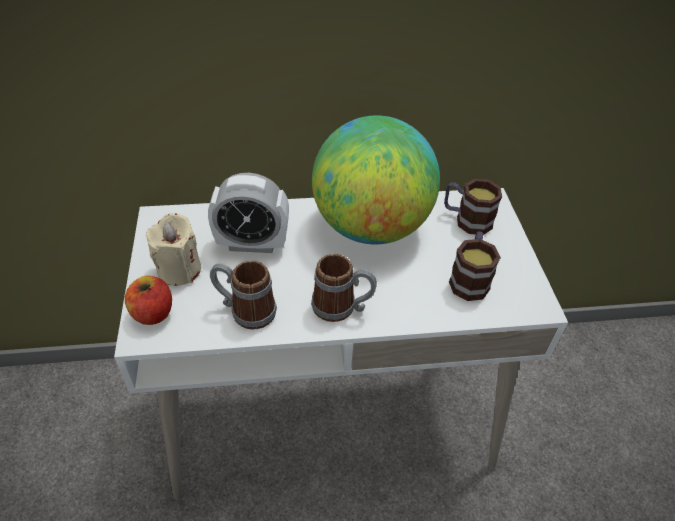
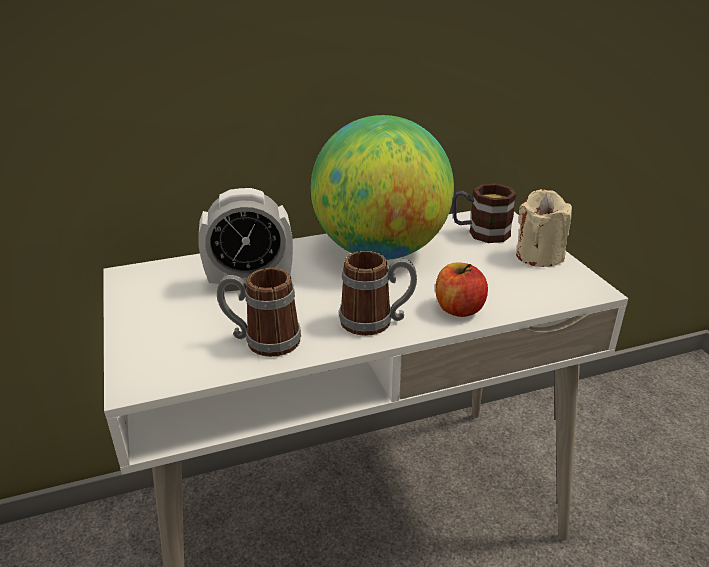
camera: 10 degrees left, 15 degrees down
apple [125,276,172,325] -> apple moved to [435,262,488,317]
beige candle [146,213,201,286] -> beige candle moved to [516,189,572,267]
mug [449,231,501,301] -> none

